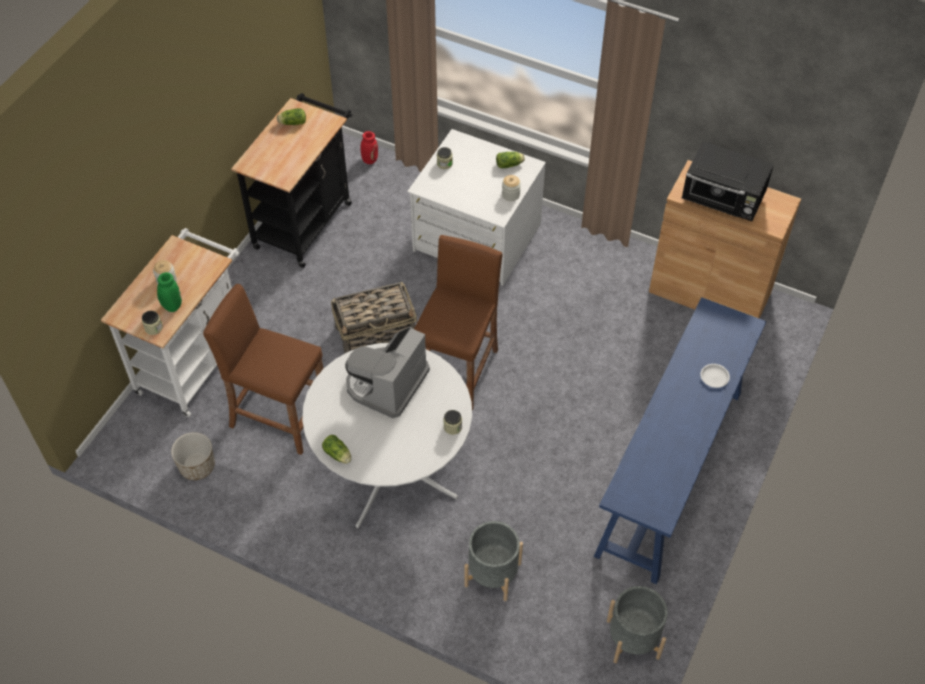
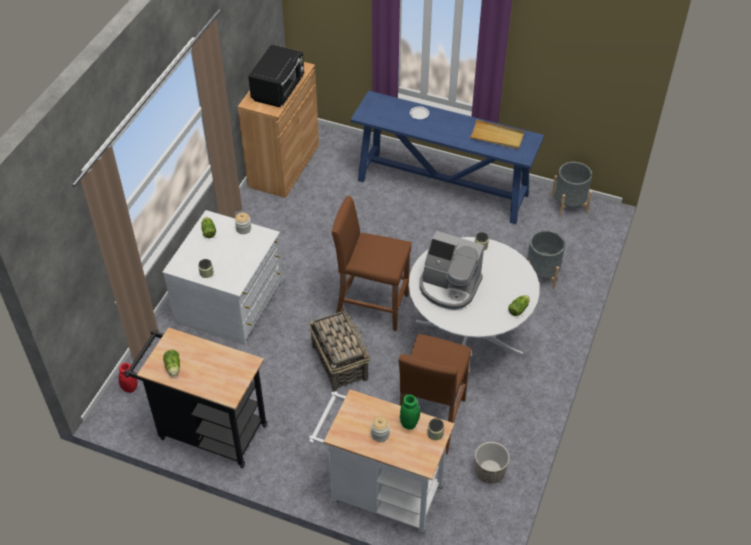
camera: 95 degrees left, 5 degrees down
none -> beige tray [470,119,525,150]

